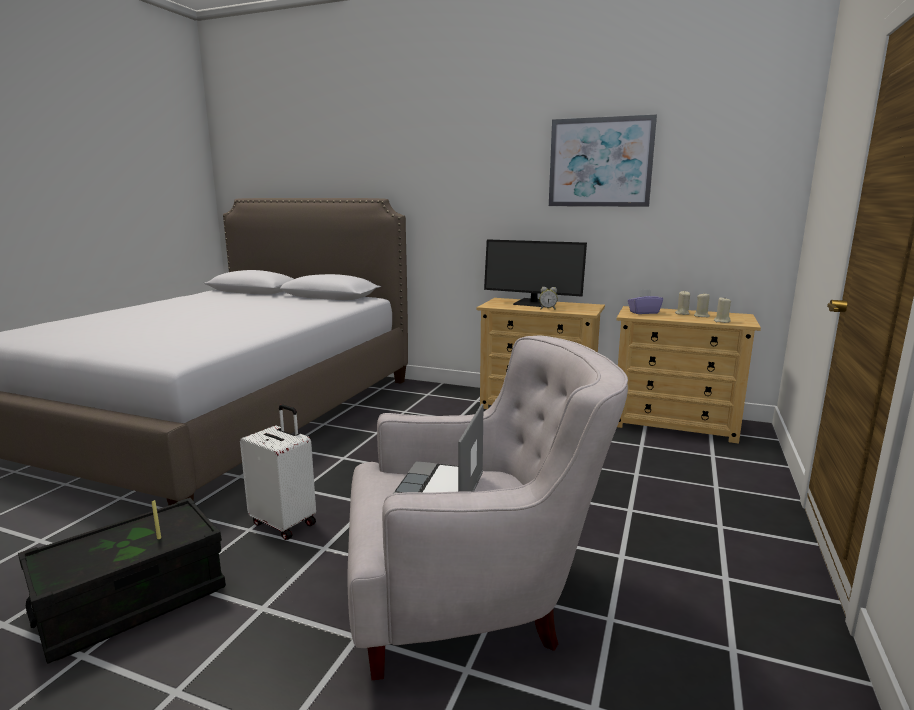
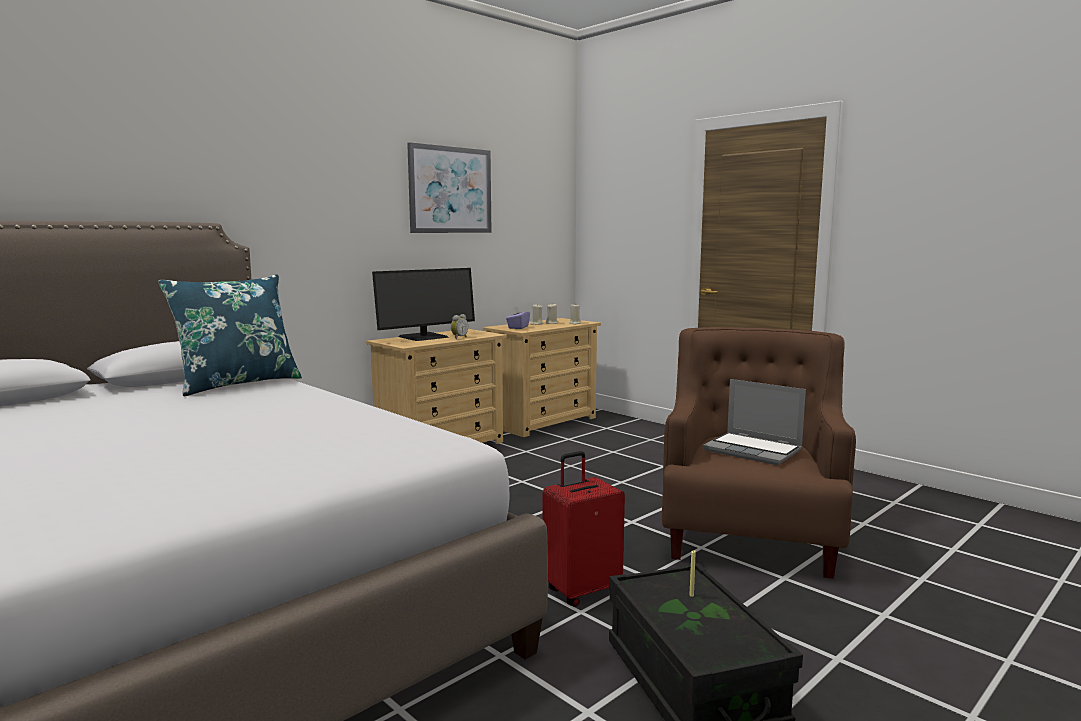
camera: 65 degrees left, 5 degrees down
white suitcase [240,404,316,540] -> red suitcase [543,451,625,607]
white armchair [347,336,628,680] -> brown armchair [662,327,856,579]
none -> blue pillow [158,274,302,396]

